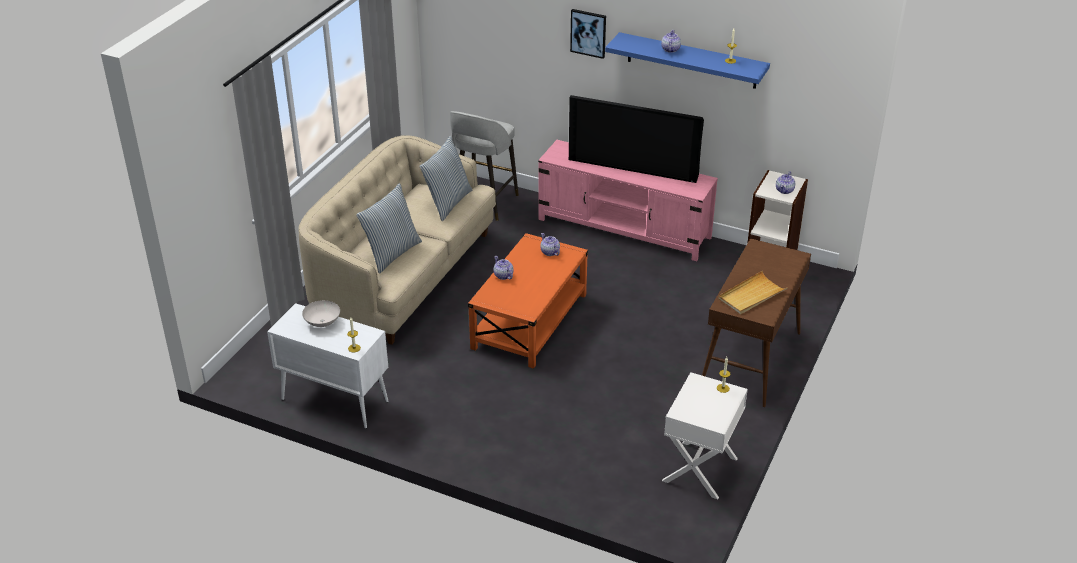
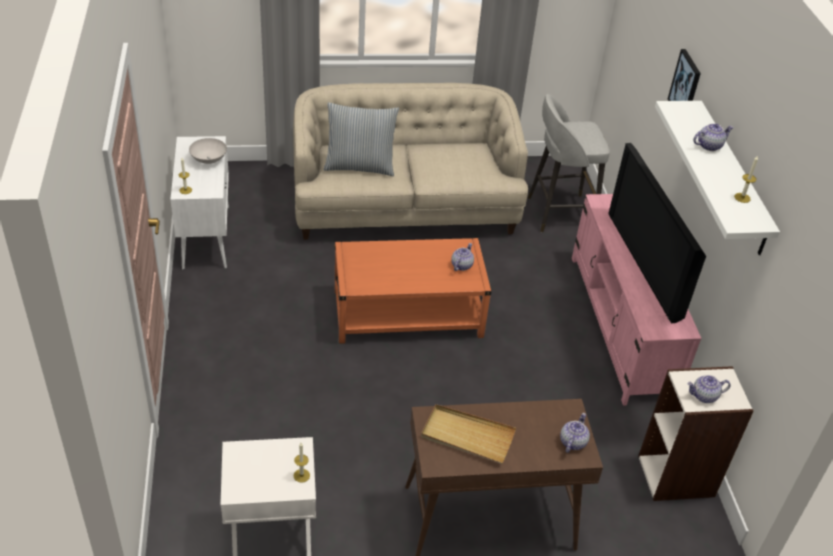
camera: 55 degrees right, 5 degrees up
pillow [419,136,472,221] -> none
teapot [493,256,514,280] -> teapot moved to [560,413,590,453]
blue shelf [605,32,770,89] -> white shelf [655,101,780,255]

